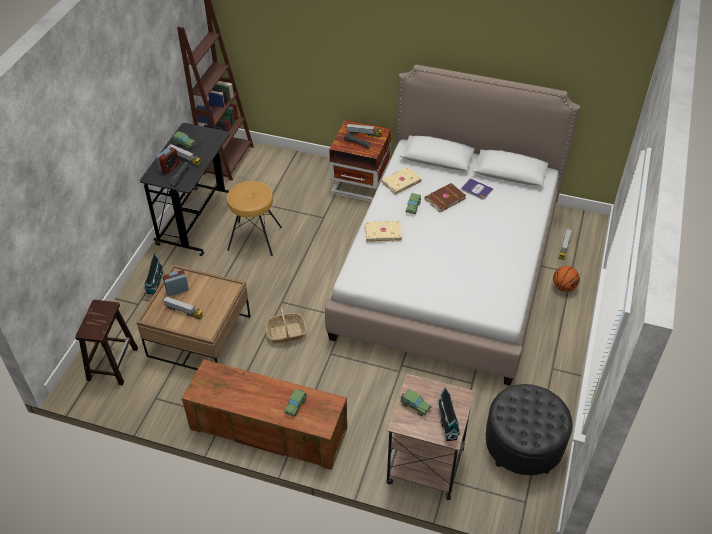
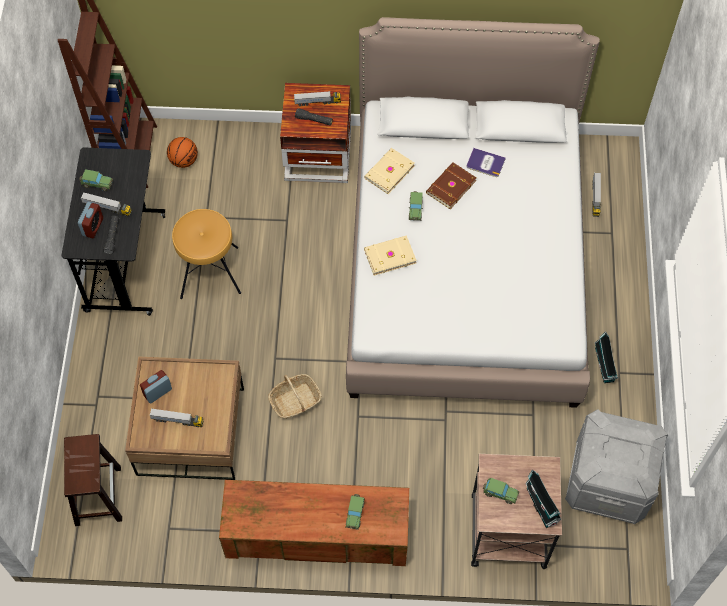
camera: 15 degrees left, 15 degrees up
toy house [144,253,163,294] -> toy house moved to [595,331,618,383]
black ottoman [485,384,572,475] -> grey storage box [565,409,668,524]
basketball [553,266,580,292] -> basketball moved to [167,137,198,168]

